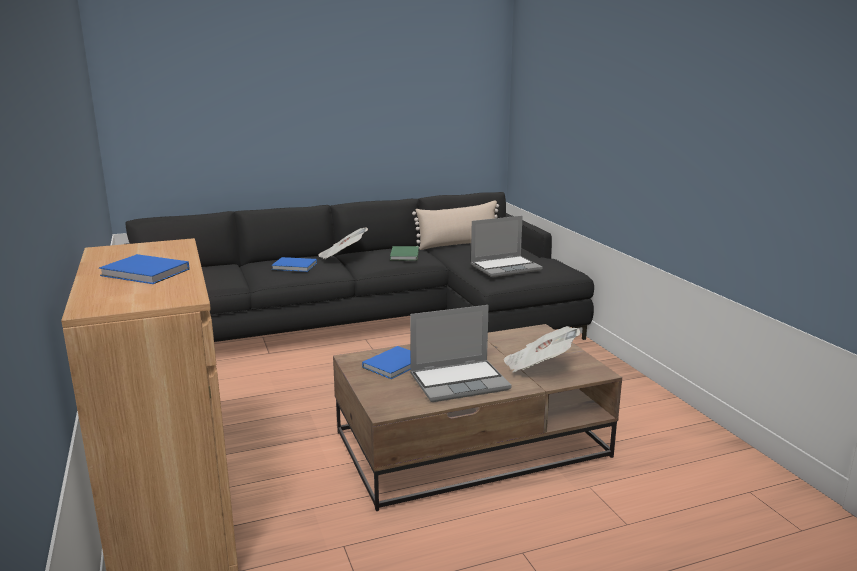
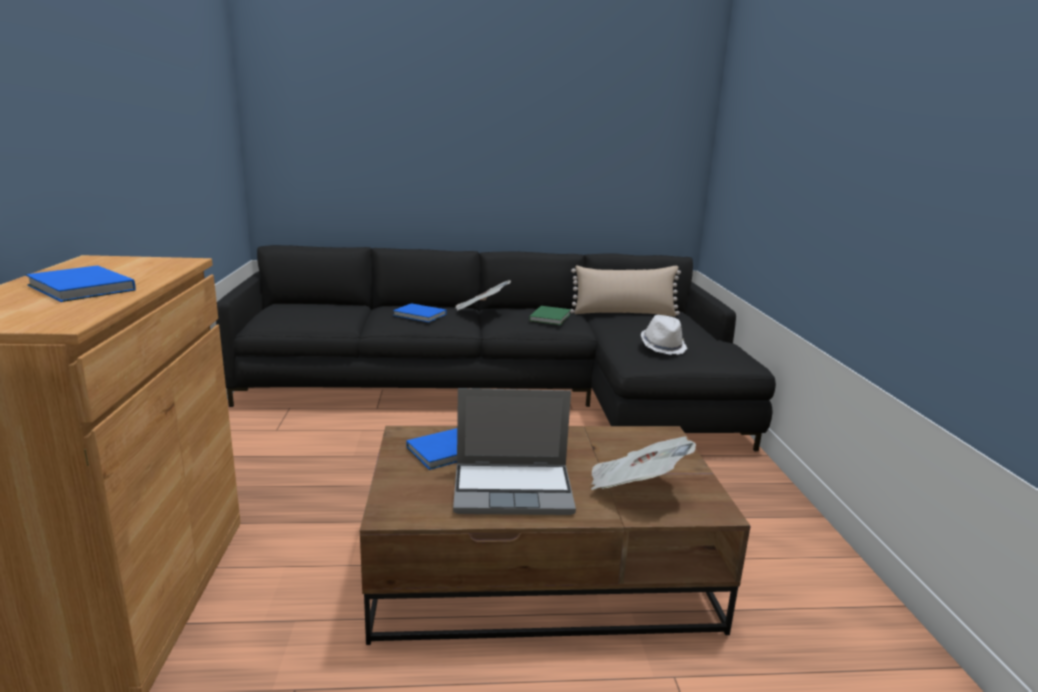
camera: 15 degrees right, 0 degrees up
laptop [470,216,543,277] -> white hat [641,315,687,355]

